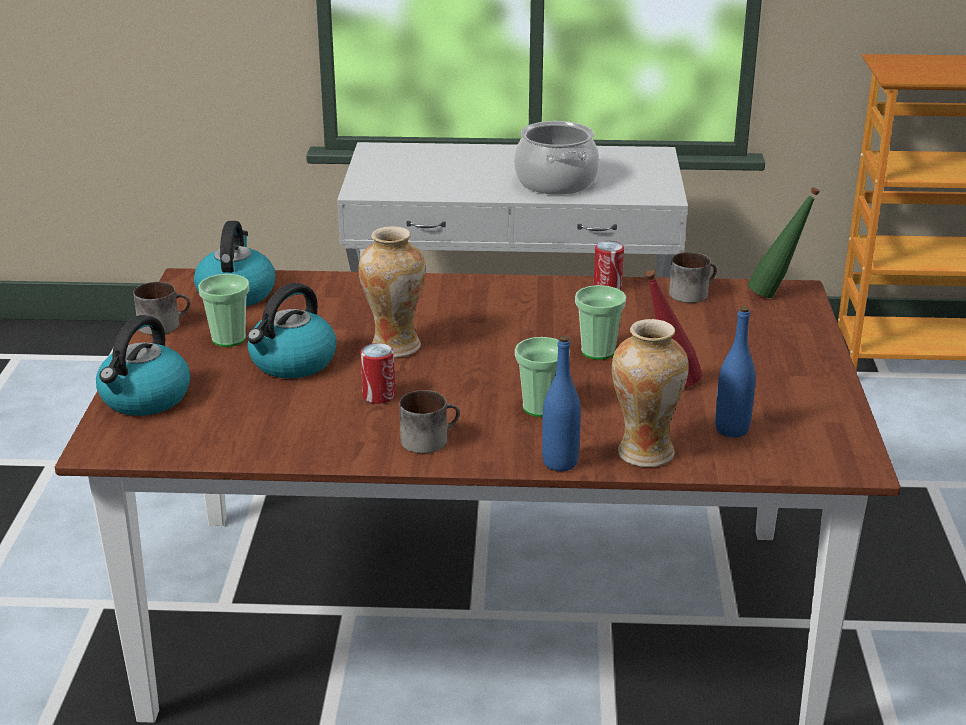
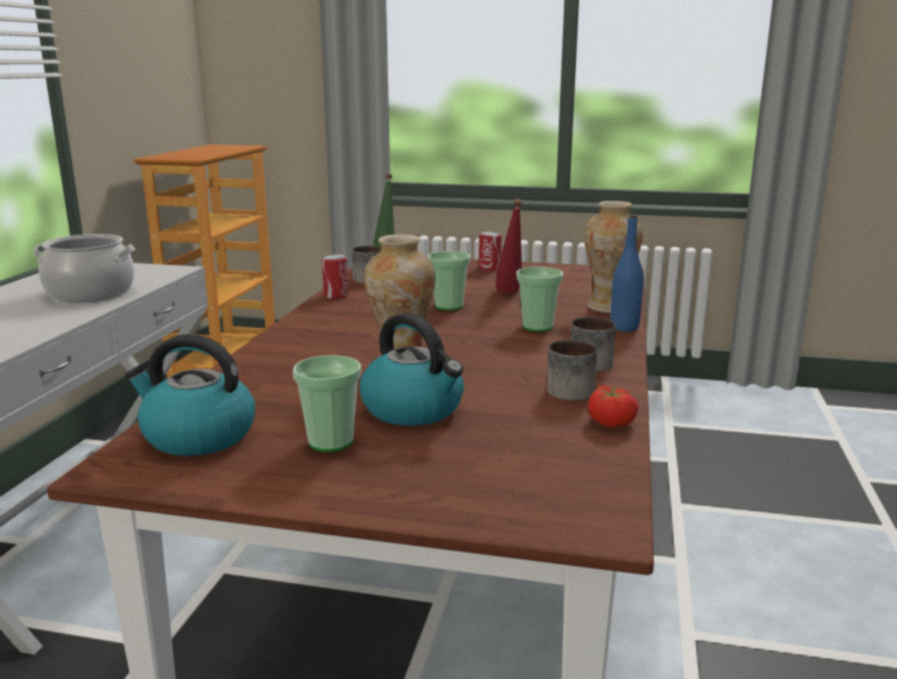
camera: 80 degrees left, 10 degrees down
kettle [96,315,190,416] -> none
mug [133,282,191,335] -> mug moved to [547,340,597,401]
can [360,343,395,404] -> can moved to [479,232,502,271]
blue bottle [715,306,756,438] -> none
none -> tomato [588,386,639,428]

